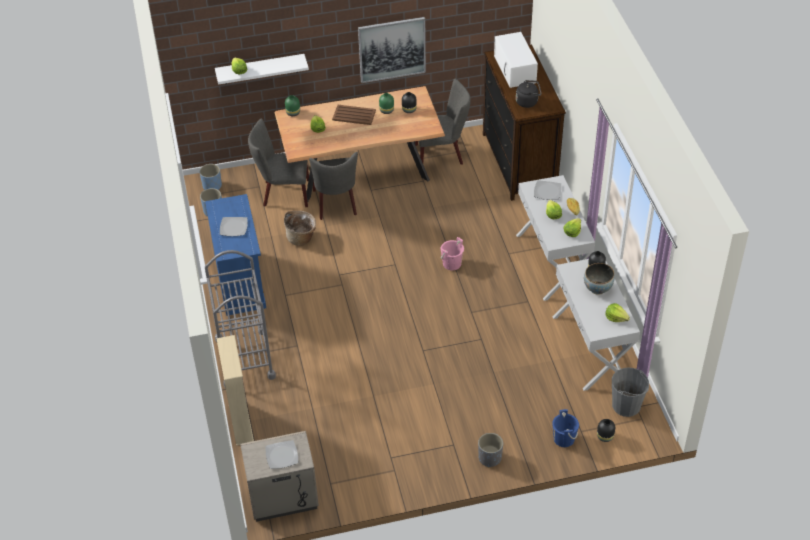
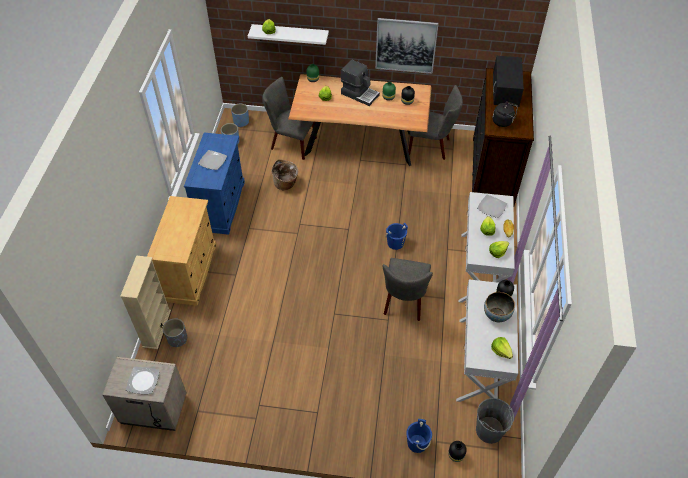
camera: 20 degrees right, 5 degrees up
grey cart [205,250,276,388] -> beige cabinet [147,196,216,306]
grey chair [309,152,358,220] -> grey chair moved to [383,258,433,321]
brown tray [332,105,376,125] -> coffee machine [341,60,380,106]
pink bucket [441,237,464,270] -> blue bucket [385,223,408,250]
grey planter [478,433,503,467] -> grey planter moved to [163,318,187,347]
white microwave [494,32,538,88] -> black microwave [493,56,524,107]

